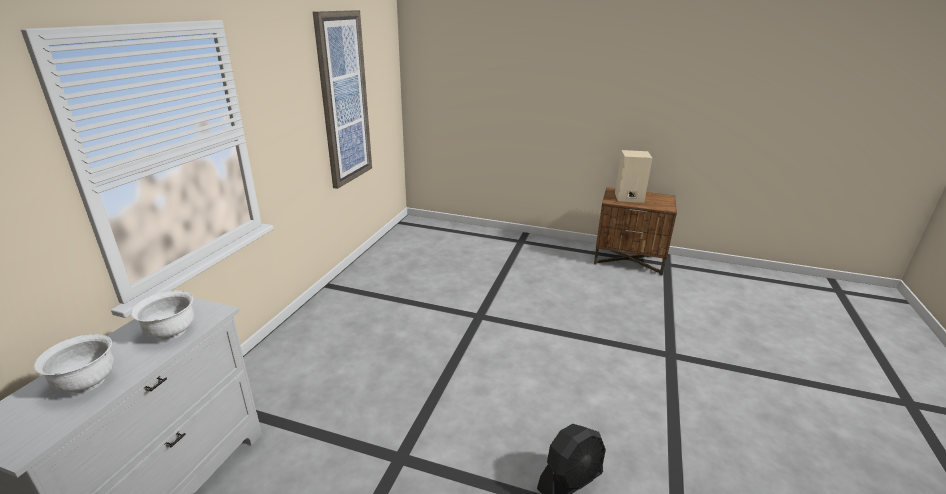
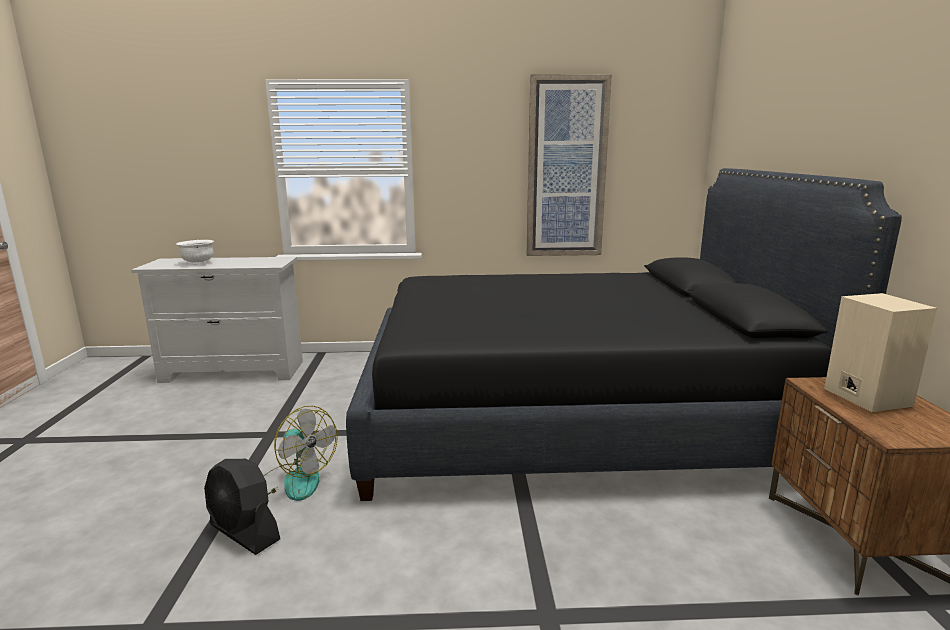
camera: 70 degrees right, 10 degrees down
white bowl [131,291,194,340] -> none
none -> fan [264,406,338,501]
none -> black bed [346,168,902,501]

